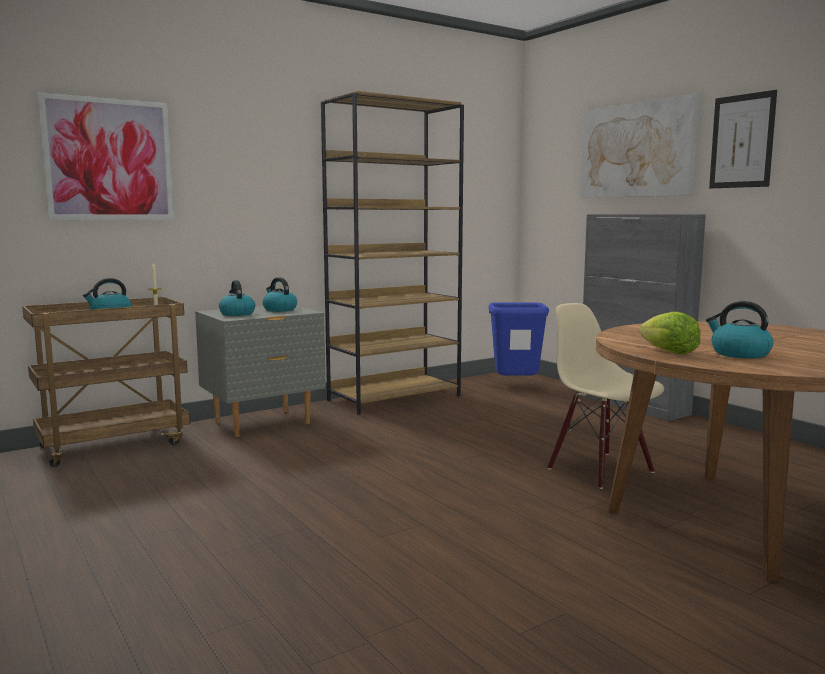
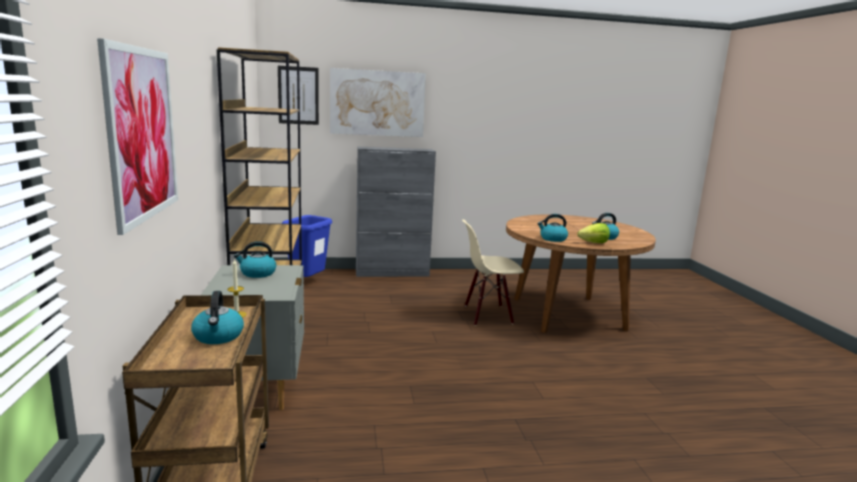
camera: 65 degrees left, 5 degrees up
kettle [219,280,255,316] -> kettle moved to [537,214,568,242]
picture [709,90,777,188] -> picture moved to [278,66,319,125]

